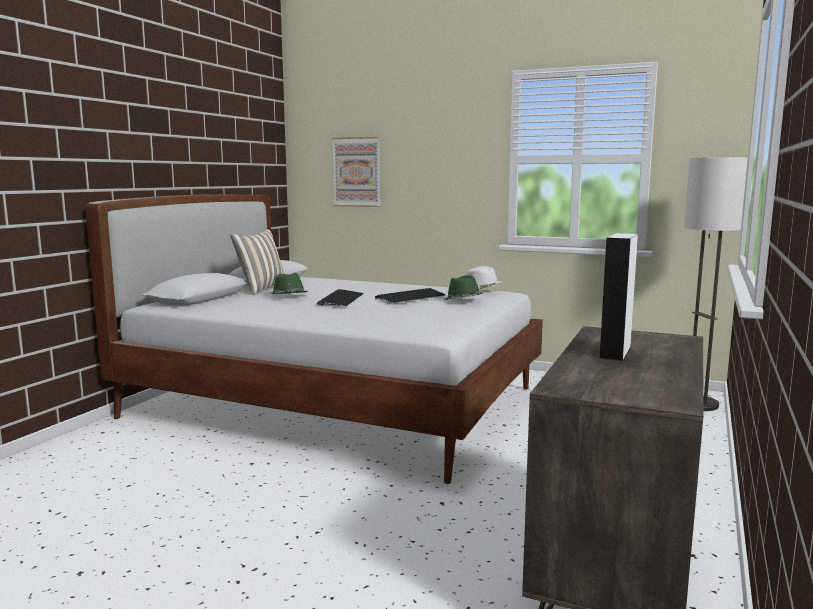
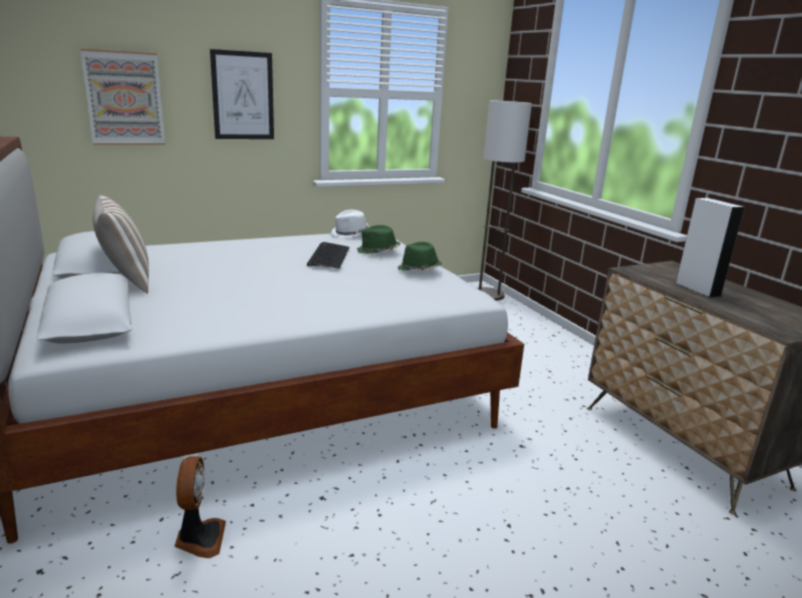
camera: 50 degrees left, 10 degrees up
green hat [270,273,308,294] -> green hat moved to [398,242,442,271]
keyboard [317,289,363,306] -> none
none -> fan [175,456,226,558]
none -> picture [210,49,274,139]

